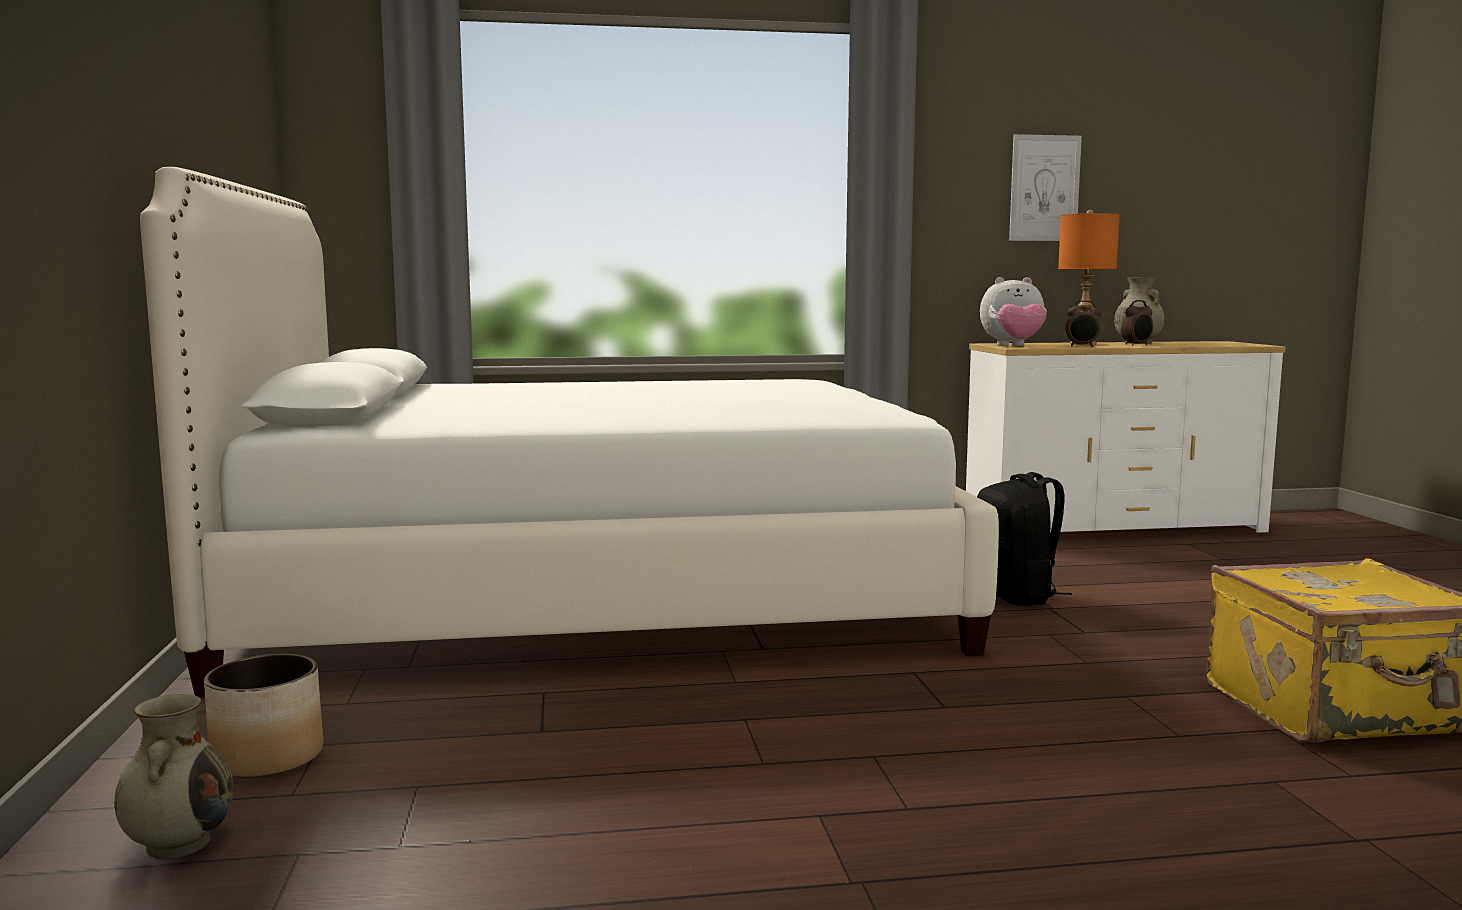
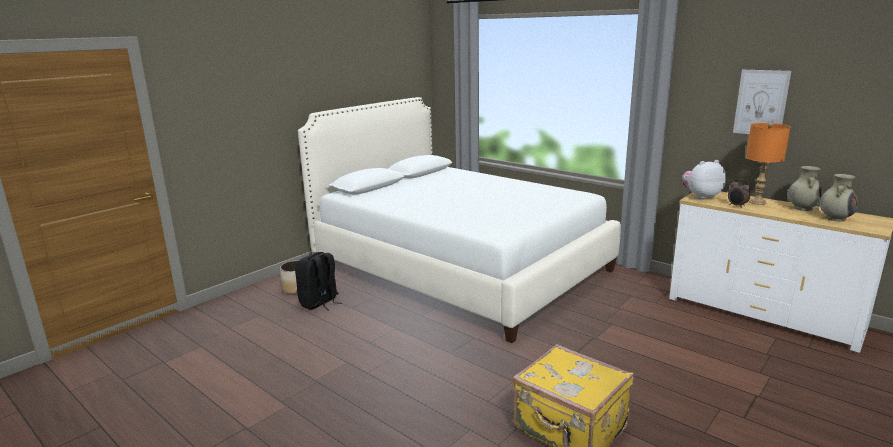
camera: 50 degrees right, 10 degrees up
beige vase [114,694,233,859] -> beige vase moved to [820,174,858,221]
black backpack [977,472,1072,606] -> black backpack moved to [295,252,342,311]
plush toy [980,277,1047,346] -> plush toy turned 120 degrees clockwise [682,160,726,200]
alarm clock [1121,300,1153,346] -> none

